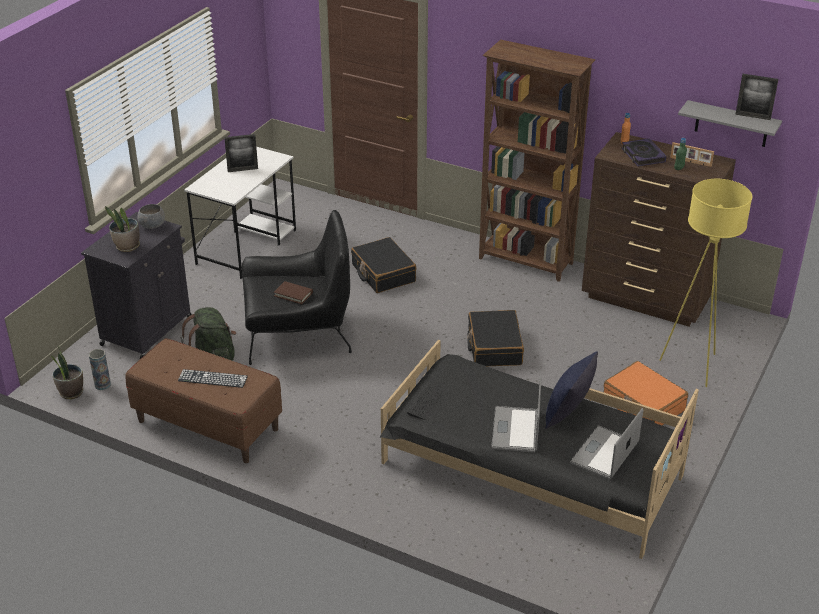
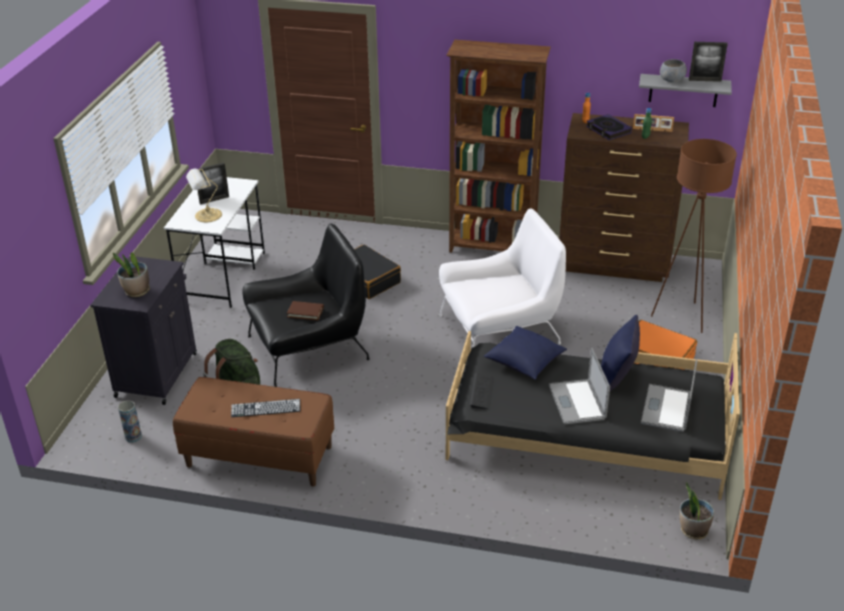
camera: 15 degrees left, 0 degrees up
potted plant [50,346,83,399] -> potted plant moved to [680,482,714,540]
grey bowl [138,204,165,229] -> grey bowl moved to [660,59,687,82]
black suitcase [467,310,524,366] -> white armchair [439,208,566,347]
yellow floor lamp [660,179,752,387] -> brown floor lamp [651,139,737,333]
none -> table lamp [186,169,222,222]
none -> blue pillow [484,326,567,380]

